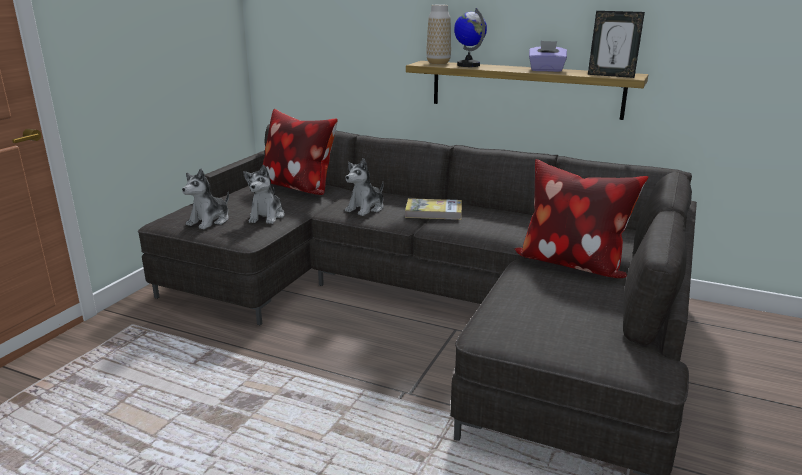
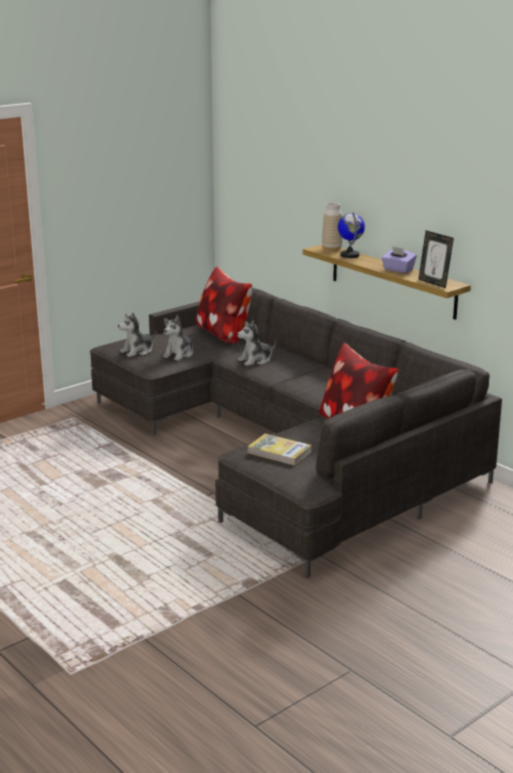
camera: 25 degrees right, 0 degrees up
book [405,198,462,220] -> book moved to [247,434,311,465]

